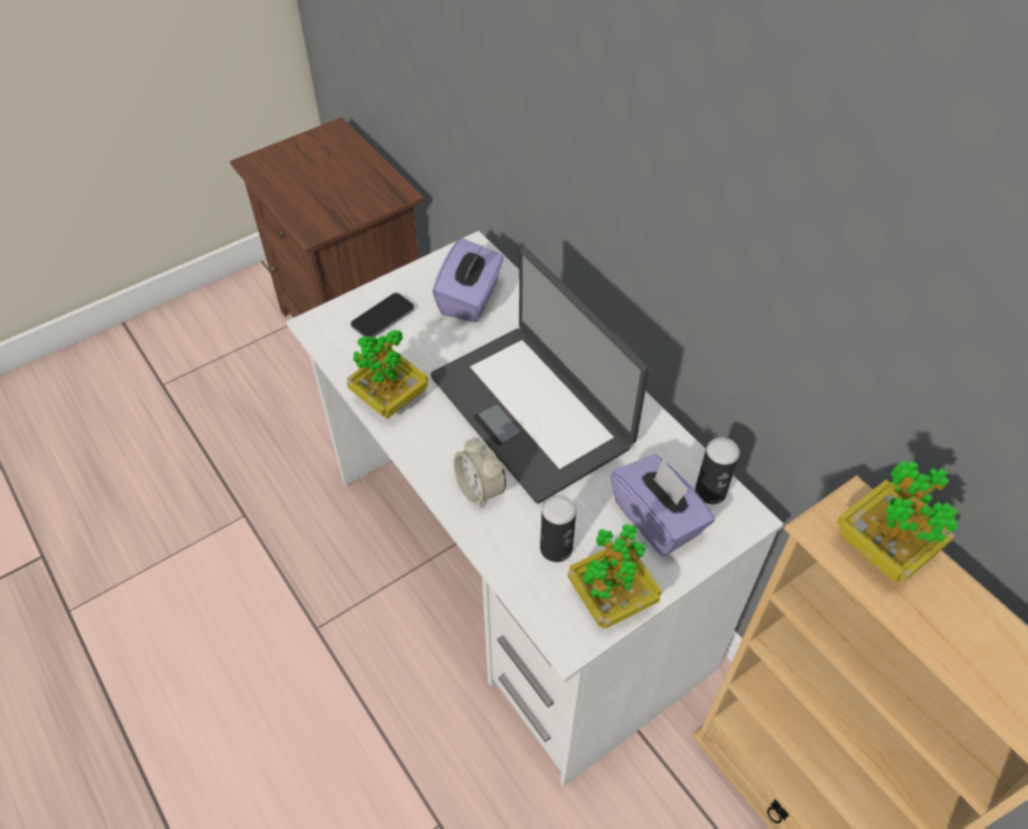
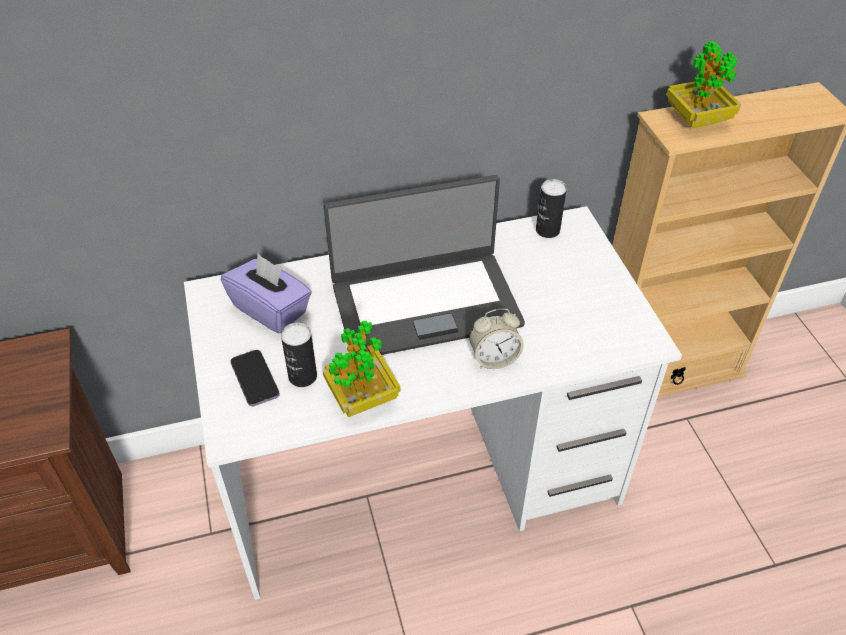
camera: 70 degrees left, 5 degrees down
can [540,495,576,562] -> can moved to [281,323,317,387]
potted plant [568,524,662,629] -> none
purple tissue box [611,454,715,556] -> none

